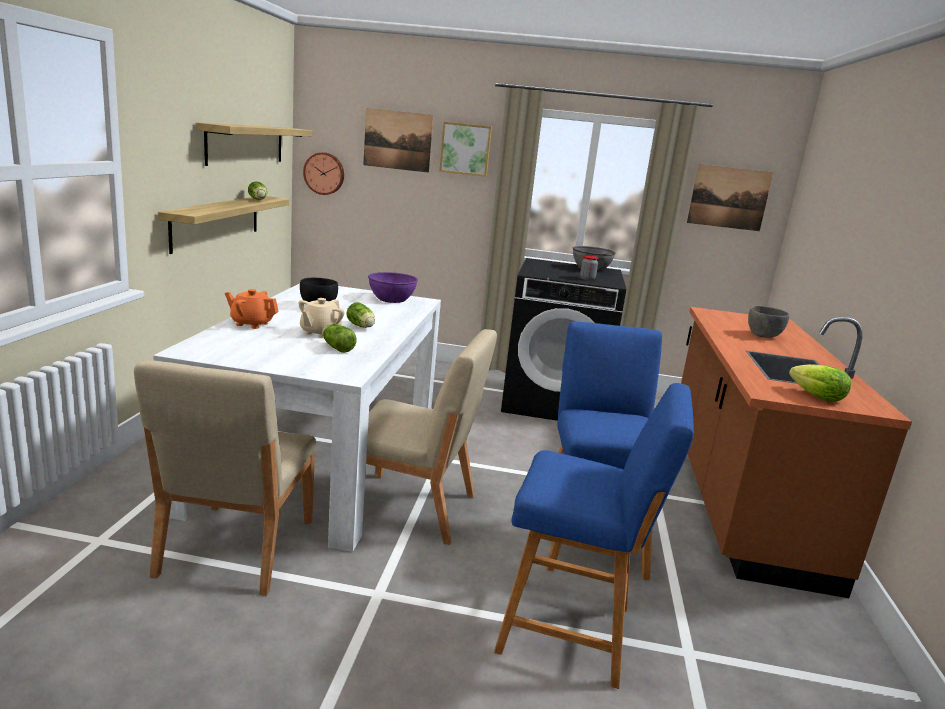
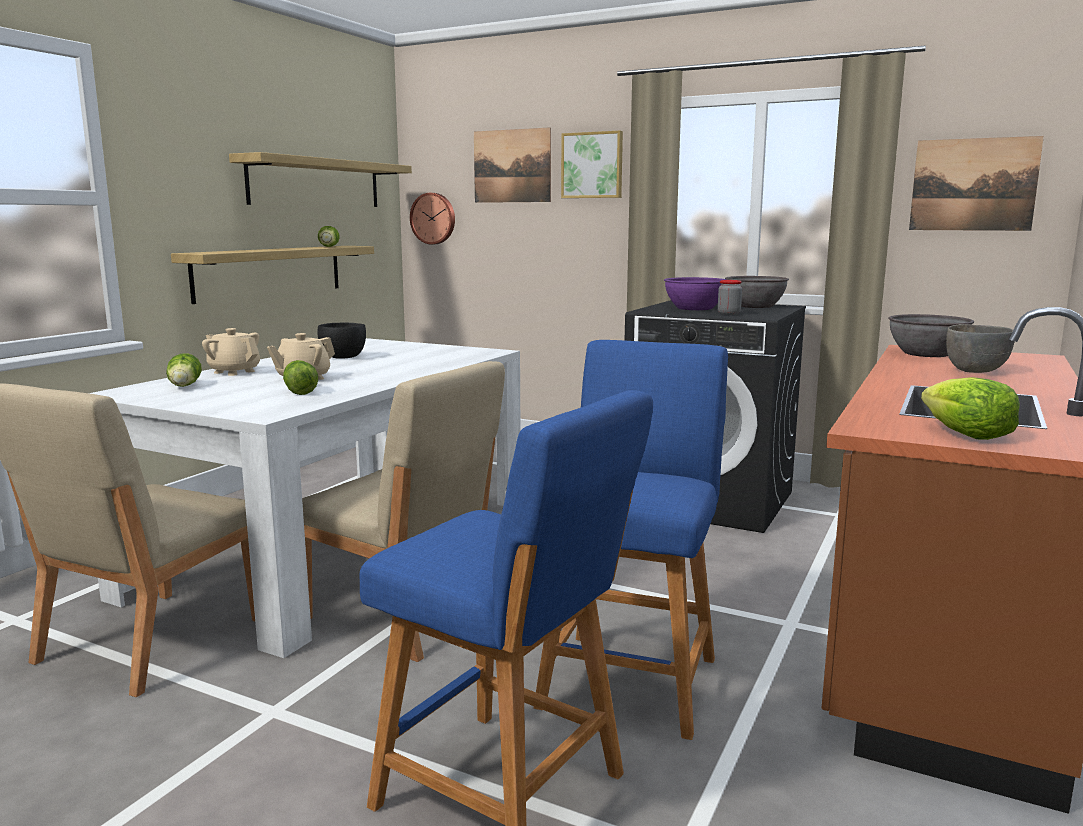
camera: 20 degrees right, 5 degrees down
orange teapot [225,289,279,329] -> beige teapot [202,328,260,376]
lettuce [346,302,375,328] -> lettuce moved to [166,353,202,387]
purple bowl [368,272,418,303] -> purple bowl moved to [664,277,727,310]
none -> grey bowl [888,314,974,357]

